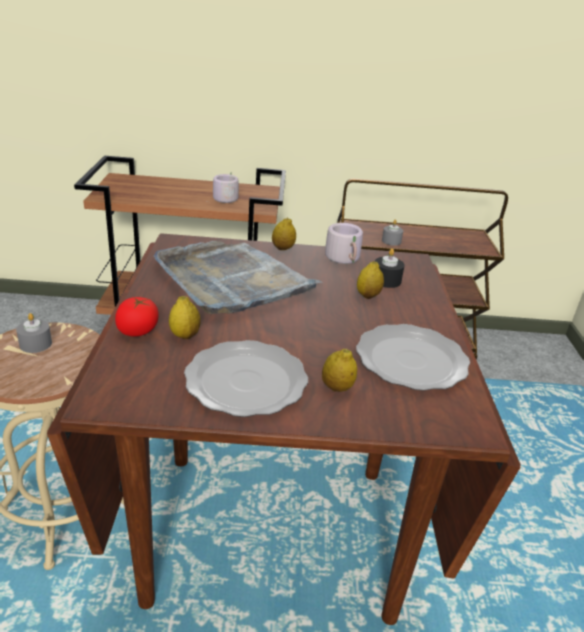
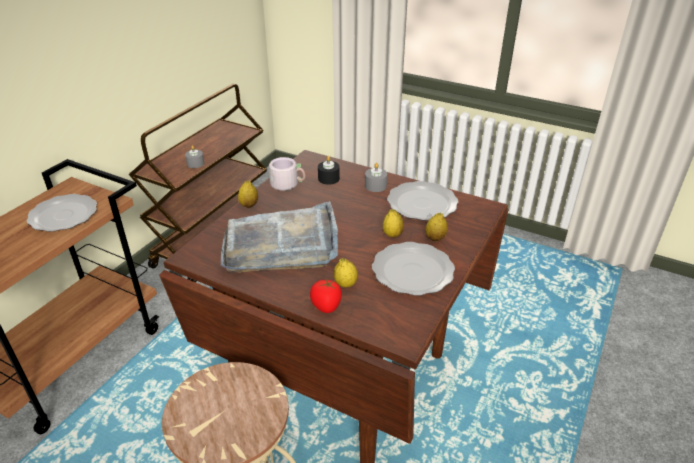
camera: 60 degrees left, 5 degrees up
grey candle [16,313,52,353] -> grey candle moved to [365,163,387,192]
grey mug [205,173,239,203] -> plate [27,194,97,232]
lemon [357,261,384,299] -> lemon moved to [383,209,404,238]

